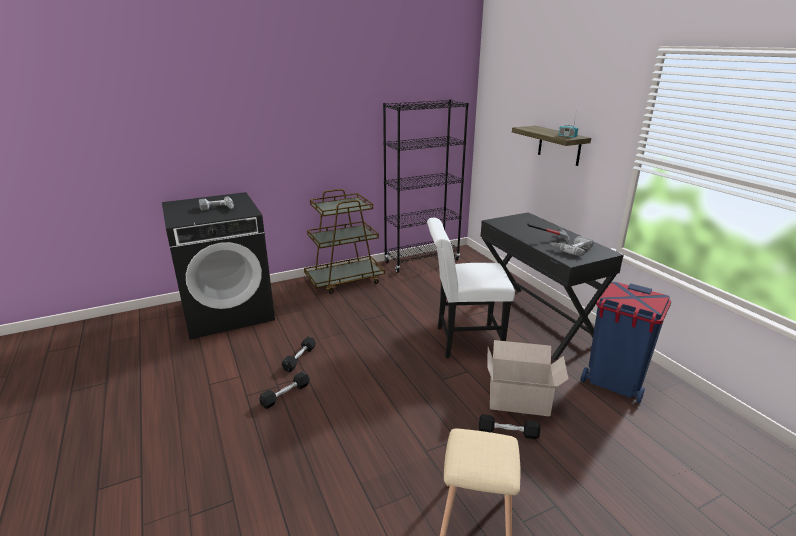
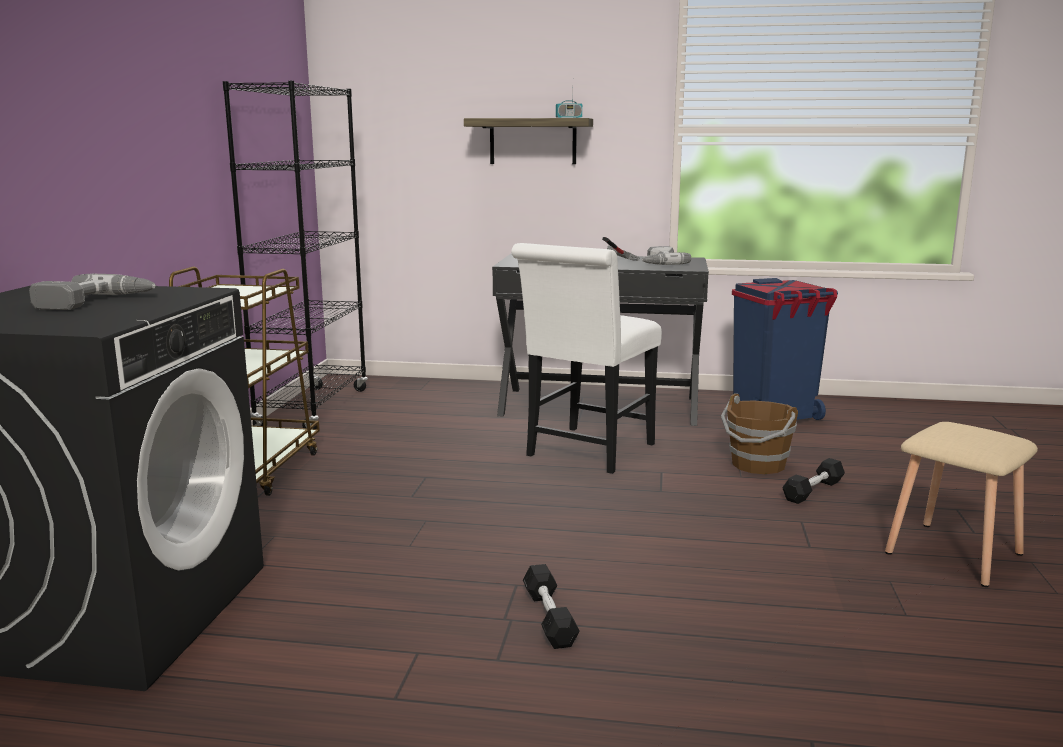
camera: 55 degrees left, 10 degrees down
black dumbbell [281,336,316,372] -> none
cardboard box [487,340,569,417] -> brown bucket [721,394,798,474]

